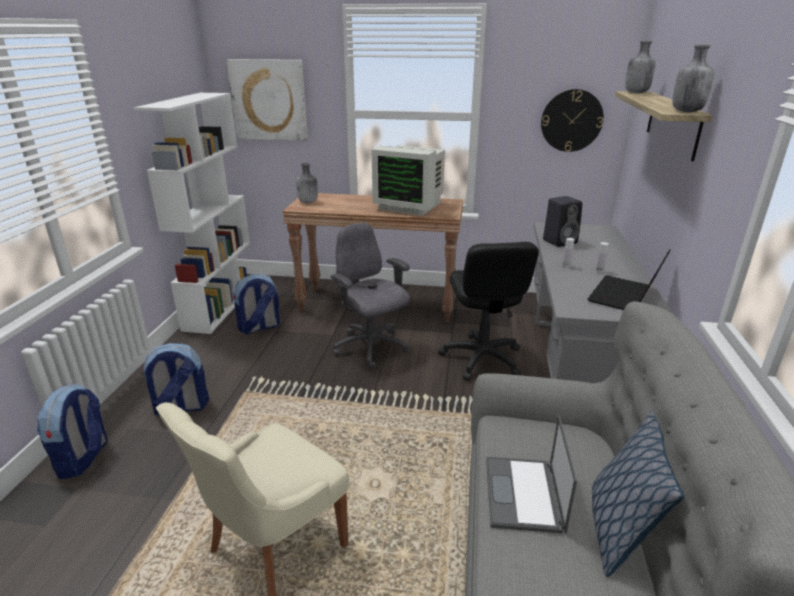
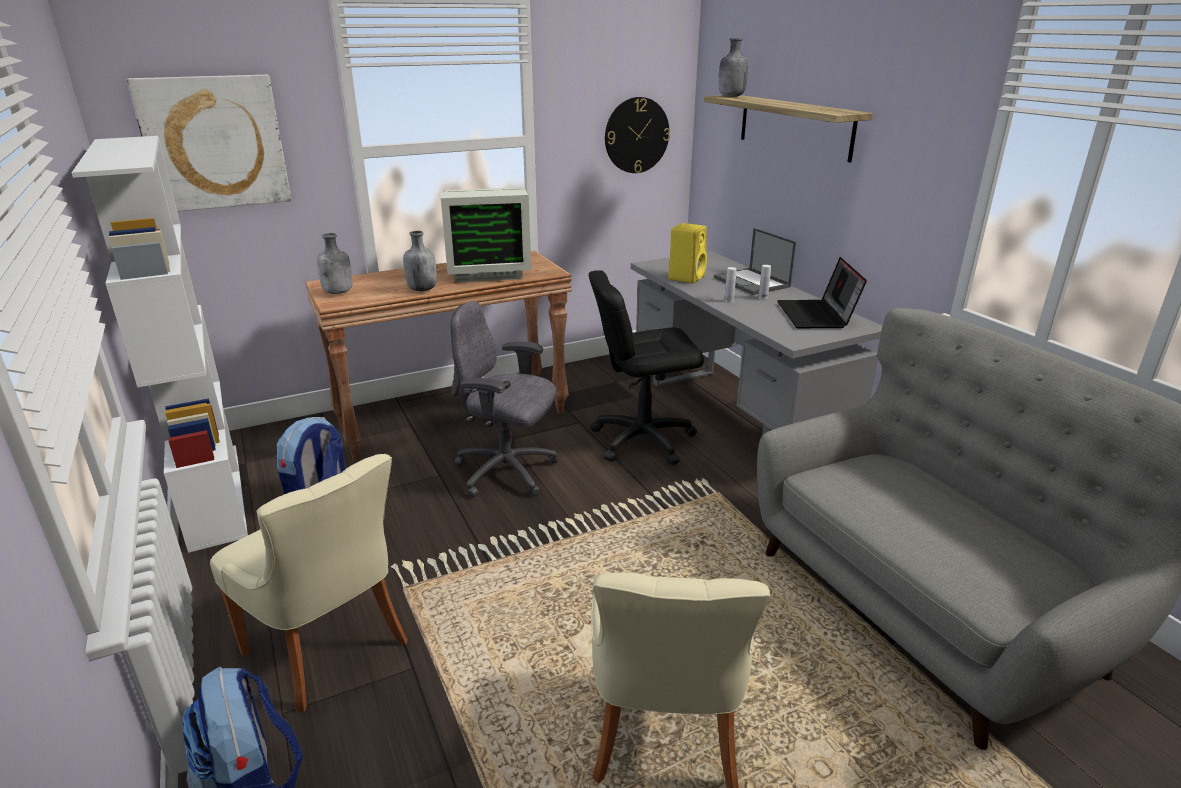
camera: 35 degrees left, 0 degrees up
backpack [141,343,209,416] -> beige chair [210,454,408,712]
black office chair [438,242,539,381] -> black office chair turned 120 degrees clockwise [588,270,704,465]
laptop [486,416,577,534] -> laptop moved to [714,228,796,295]
black speaker [543,196,582,247] -> yellow speaker [668,223,707,283]
pillow [592,410,684,577] -> none
grey bottle [672,45,714,112] -> grey bottle moved to [403,231,437,291]

